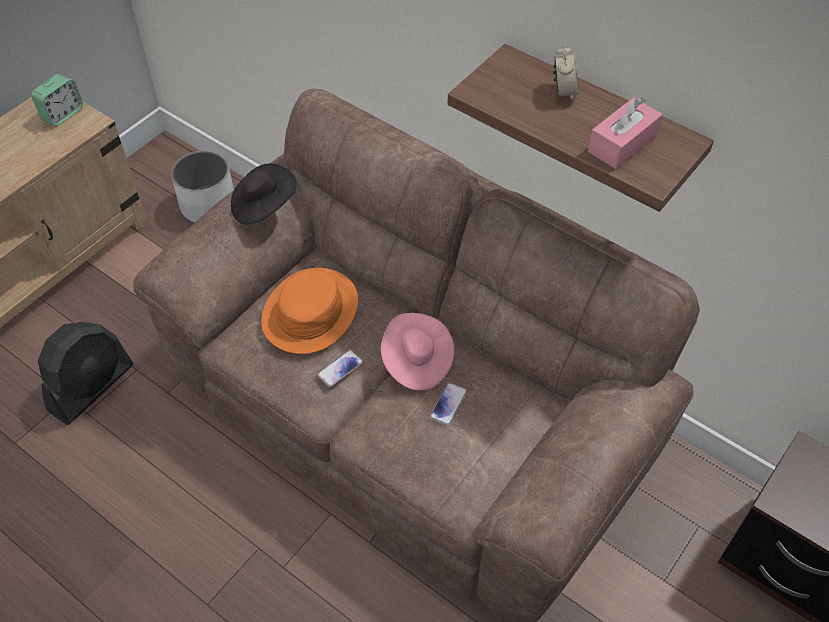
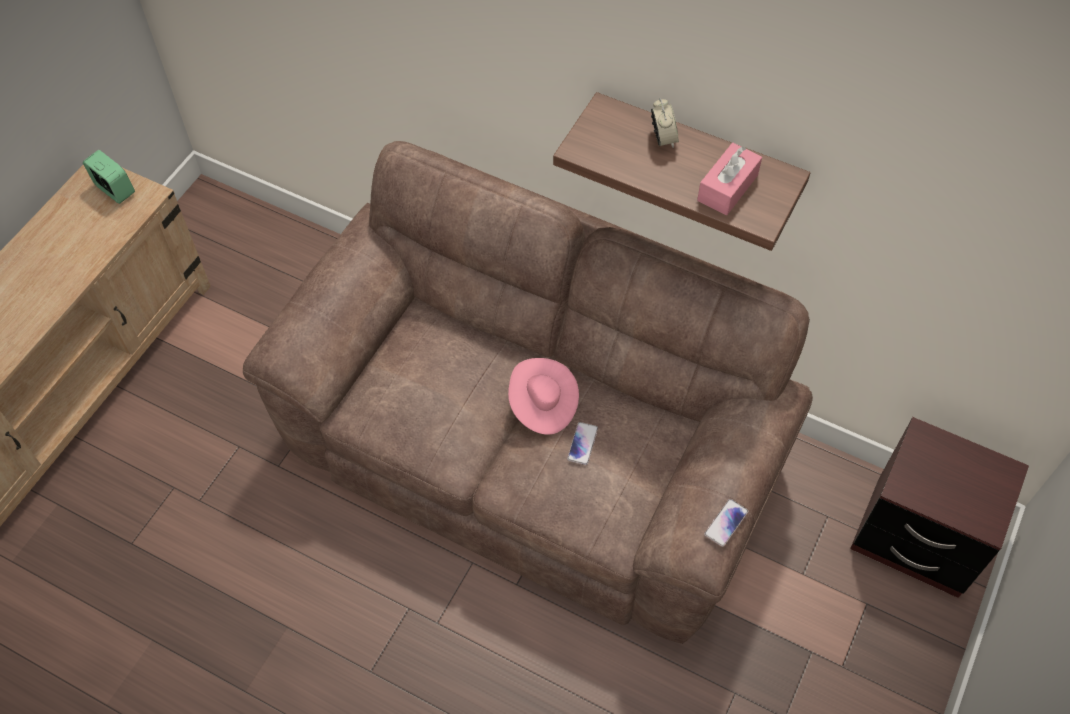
camera: 10 degrees left, 5 degrees up
alarm clock [31,74,83,126] -> alarm clock turned 75 degrees counterclockwise [83,150,135,204]
black fan [38,322,133,425] -> none
white planter [171,151,234,223] -> none
black hat [231,164,297,224] -> none
orange hat [261,268,358,354] -> none
phone [317,350,363,387] -> phone moved to [704,499,748,547]

